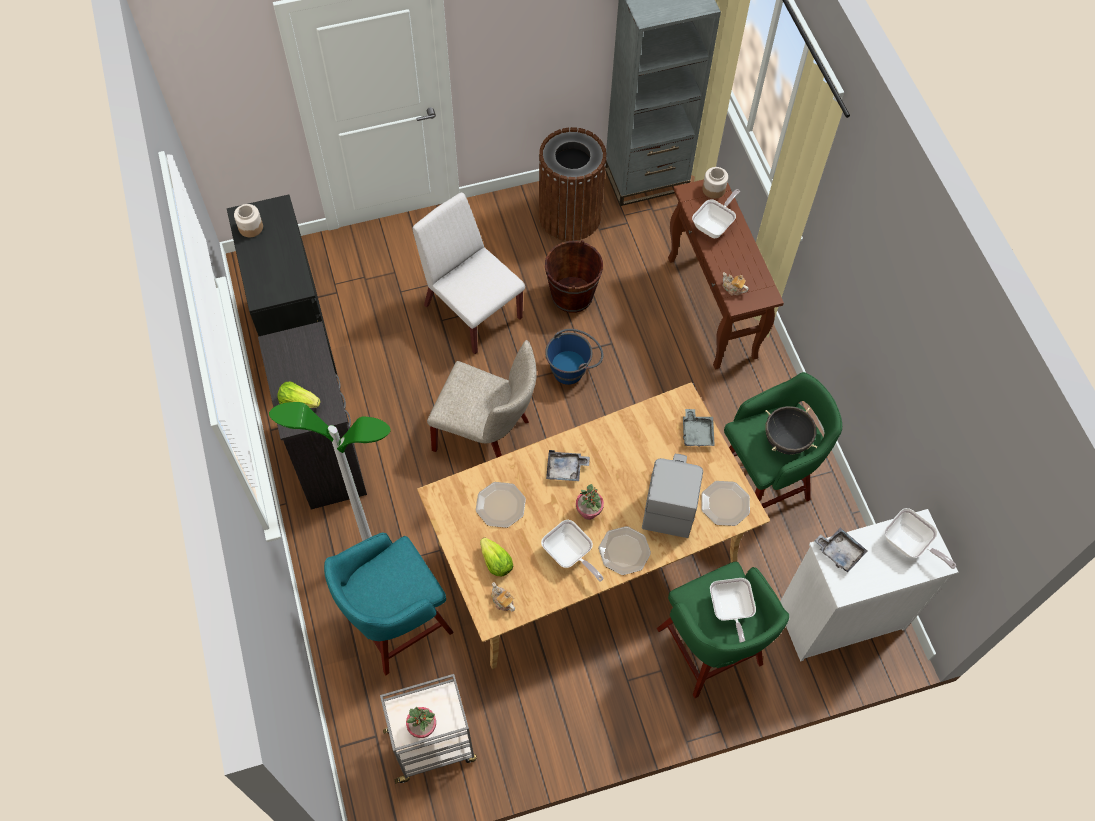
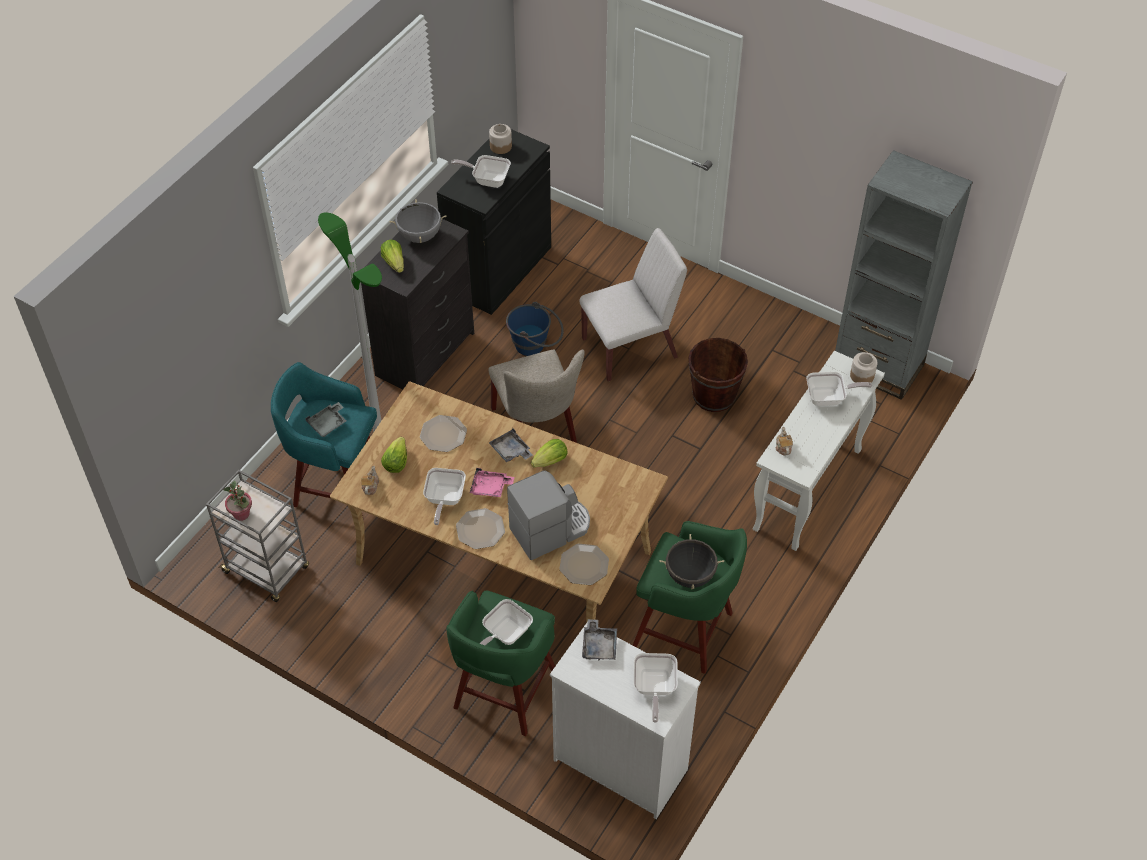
camera: 50 degrees right, 10 degrees down
white chair [412,192,525,354] -> white chair turned 60 degrees clockwise [579,228,687,381]
brown trash can [539,127,607,241] -> none
blue bucket [545,329,603,385] -> blue bucket moved to [506,302,564,356]
potted plant [576,484,604,520] -> pink tray [470,468,515,497]
brown console table [668,179,784,370] -> white console table [753,351,885,551]
grey tray [683,409,715,447] -> grey tray moved to [306,402,346,437]
none -> grey cooking pot [389,199,447,243]
none -> frying pan [451,155,511,188]
none -> lettuce [531,439,567,468]

